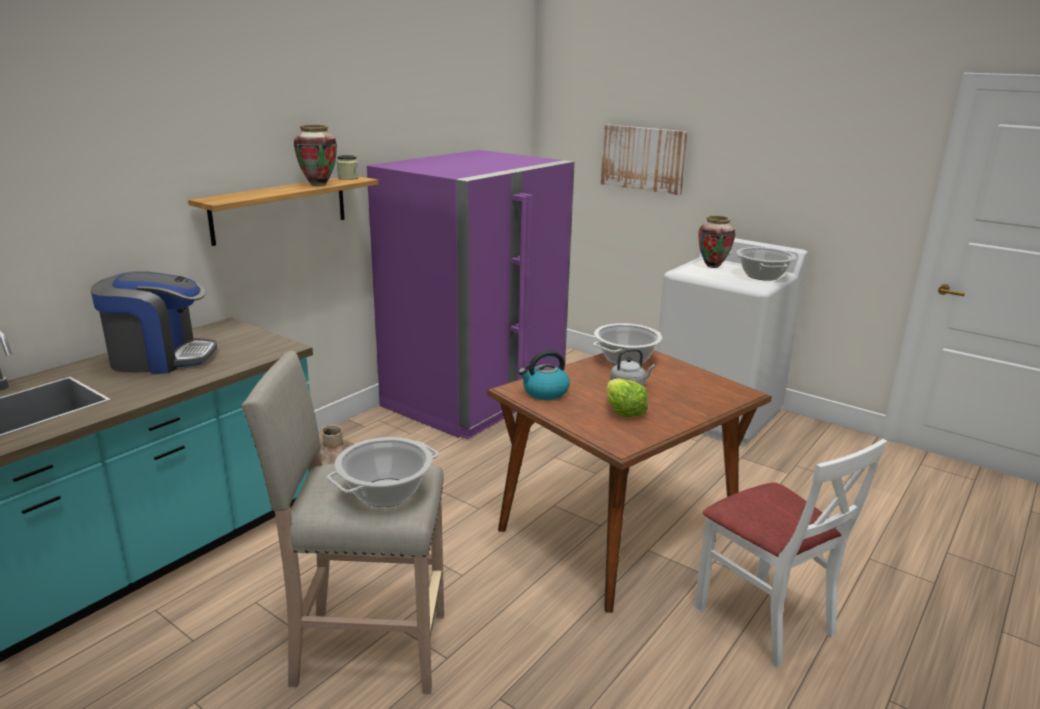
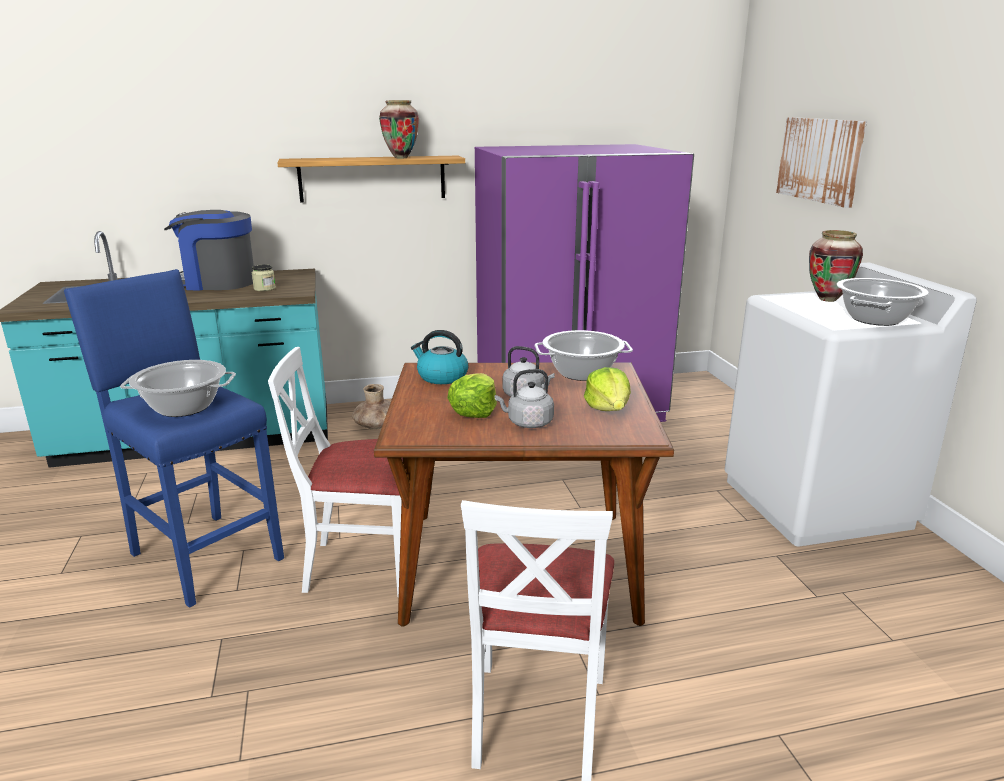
camera: 40 degrees right, 0 degrees up
coffee machine [91,271,217,374] -> coffee machine turned 150 degrees clockwise [164,210,254,290]
beige stool [241,351,444,694] -> blue stool [64,269,284,608]
jar [337,155,358,180] -> jar moved to [252,265,276,291]
none -> white chair [268,347,403,597]
none -> grey kettle [495,369,554,428]
none -> lettuce [584,367,631,411]

